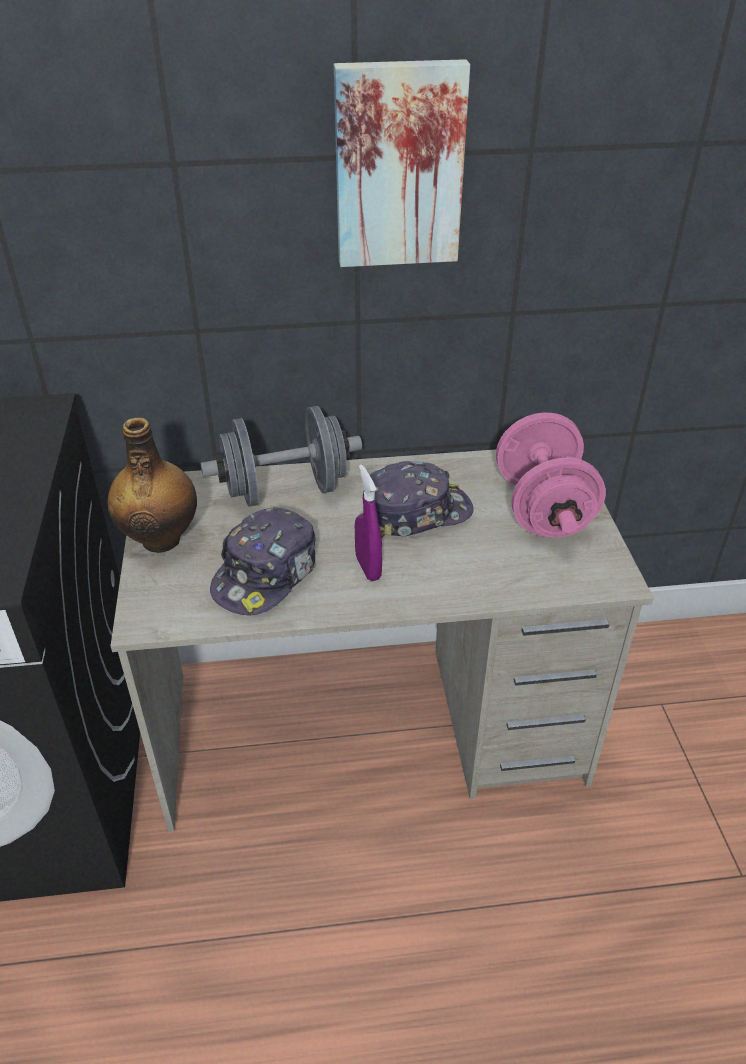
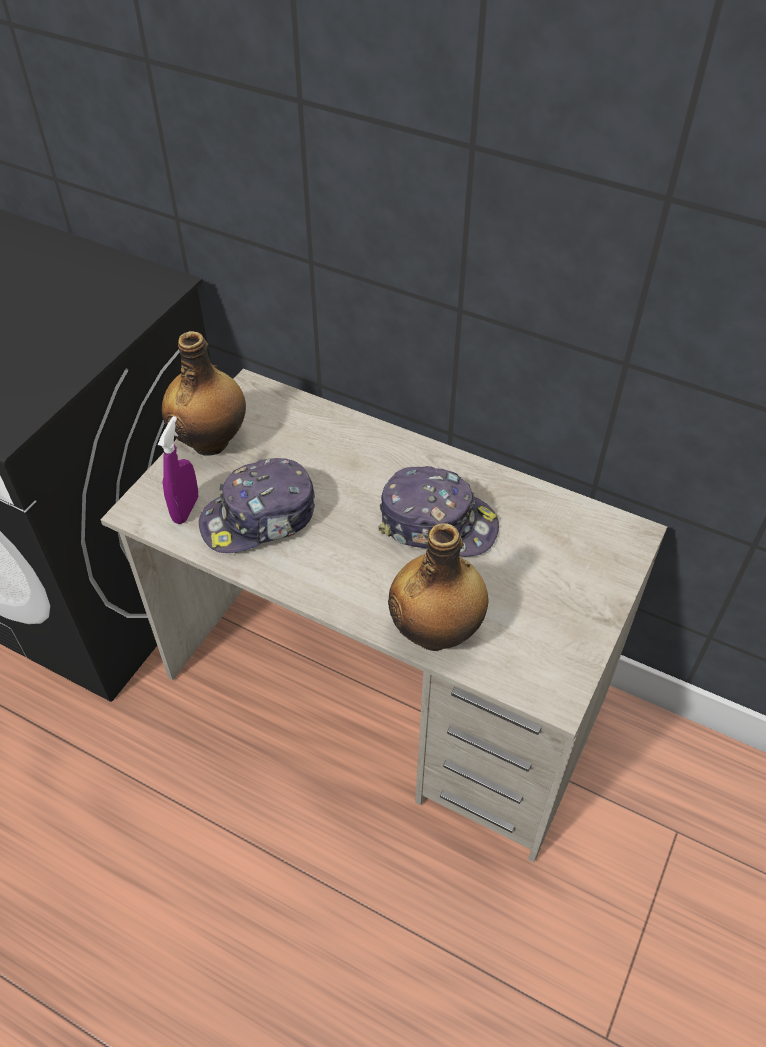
camera: 35 degrees right, 10 degrees up
grey dumbbell [200,406,362,507] -> none
picture [334,59,470,267] -> none
purple spray bottle [355,465,382,581] -> purple spray bottle moved to [158,416,198,524]
pink dumbbell [496,413,606,537] -> none
none -> bottle [388,523,489,651]

